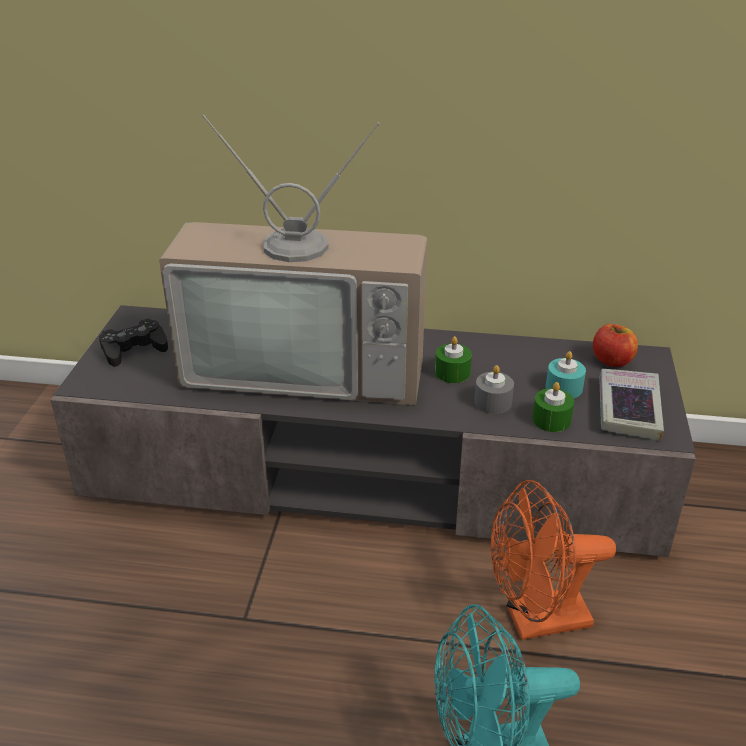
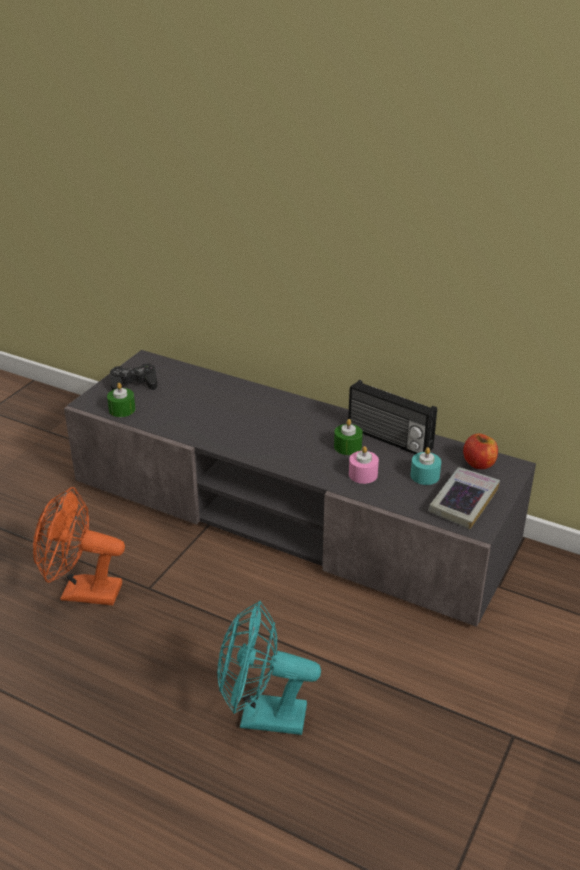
camera: 20 degrees right, 0 degrees up
television [159,115,427,405] -> none
grey candle [474,365,514,414] -> pink candle [349,446,379,484]
orange fan [491,480,616,640] -> orange fan moved to [33,487,125,605]
green candle [532,382,574,432] -> green candle moved to [107,383,135,417]
none -> radio [348,380,437,454]

